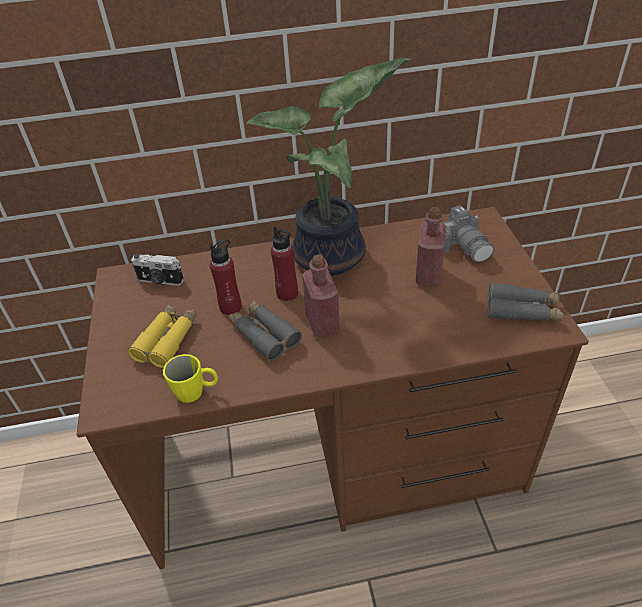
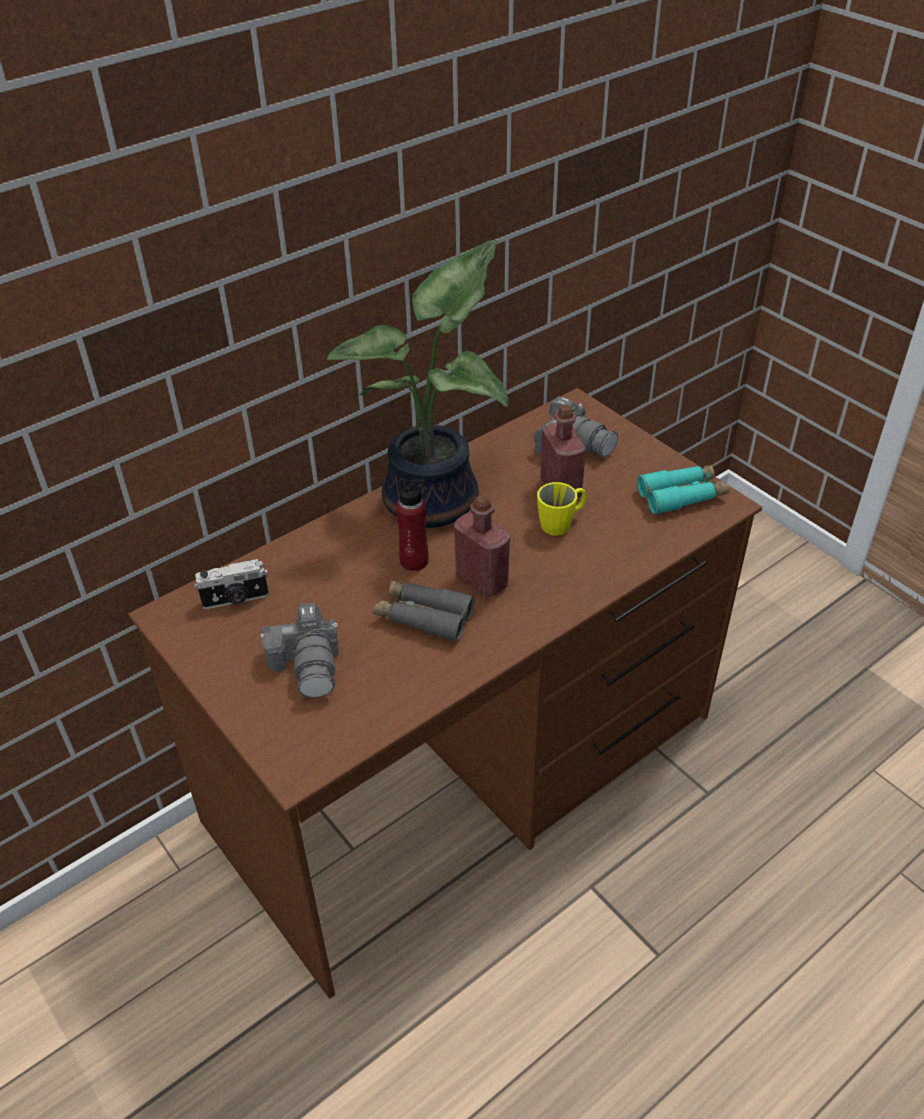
camera: 30 degrees left, 0 degrees up
yellow binoculars [128,304,197,368] -> camera [260,603,339,698]
yellow mug [163,354,218,403] -> yellow mug moved to [537,482,587,536]
red bottle [210,239,242,315] -> none
grey binoculars [488,283,564,321] -> turquoise binoculars [637,465,730,515]

